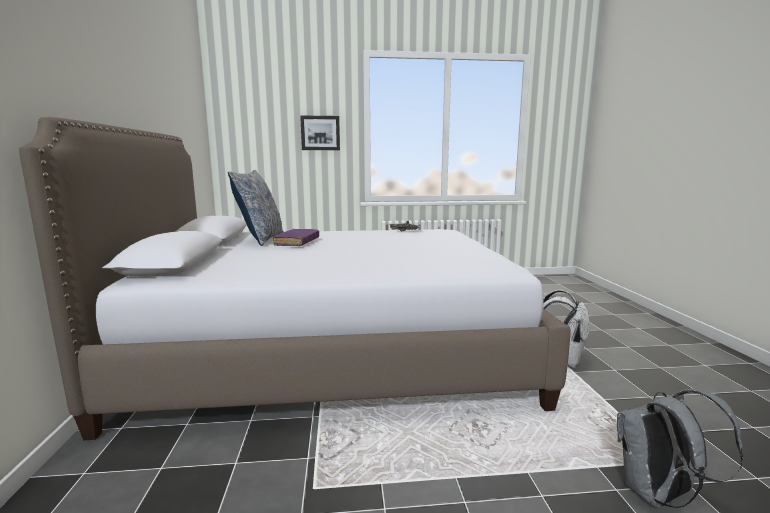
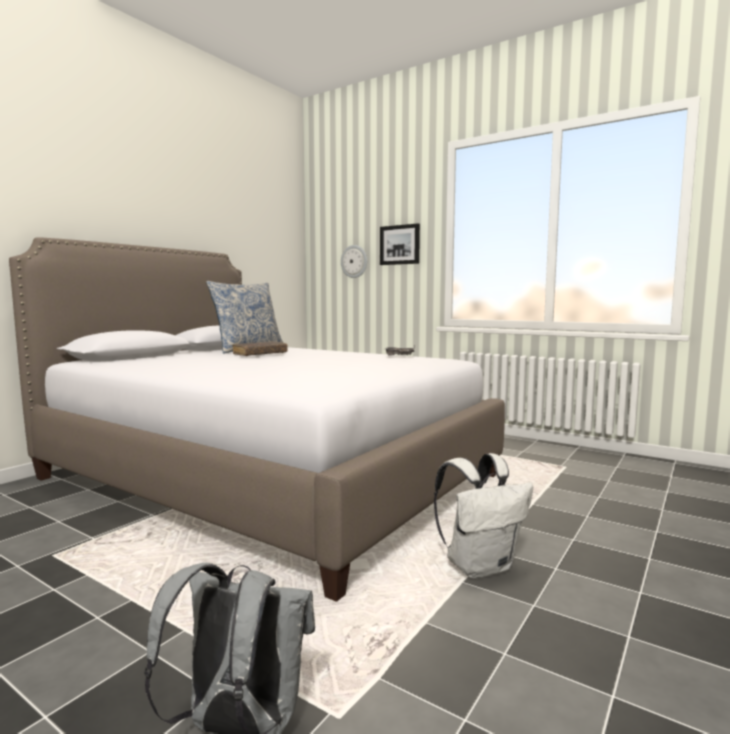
camera: 40 degrees right, 5 degrees down
purple book [273,229,319,246] -> brown book [232,341,288,356]
none -> wall clock [341,245,367,278]

